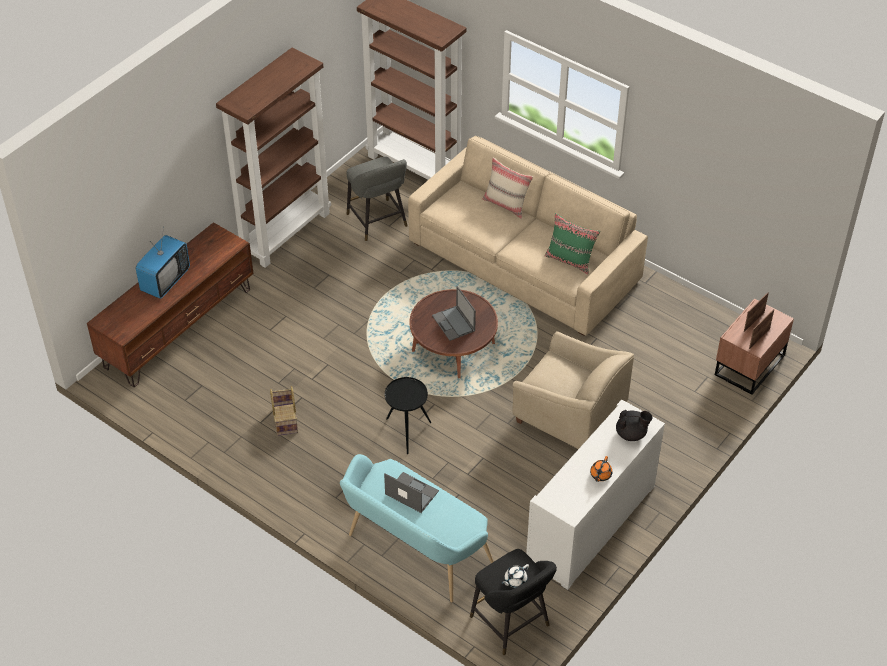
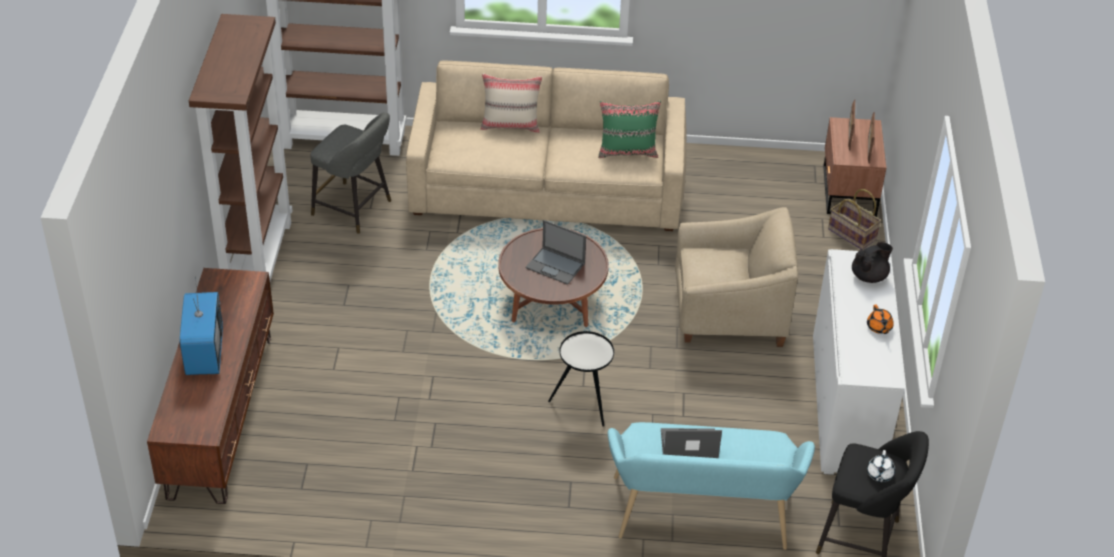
camera: 35 degrees left, 5 degrees down
basket [270,386,298,436] -> basket moved to [828,189,881,250]

